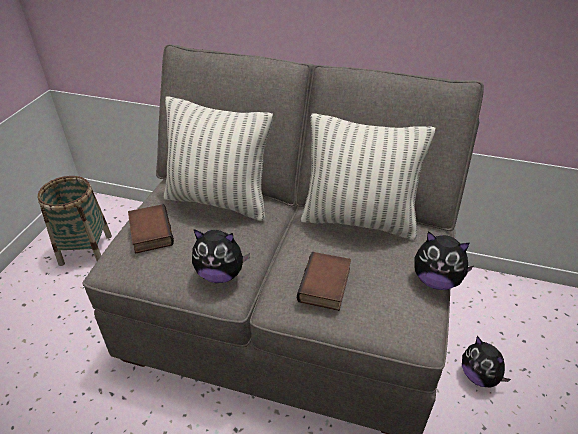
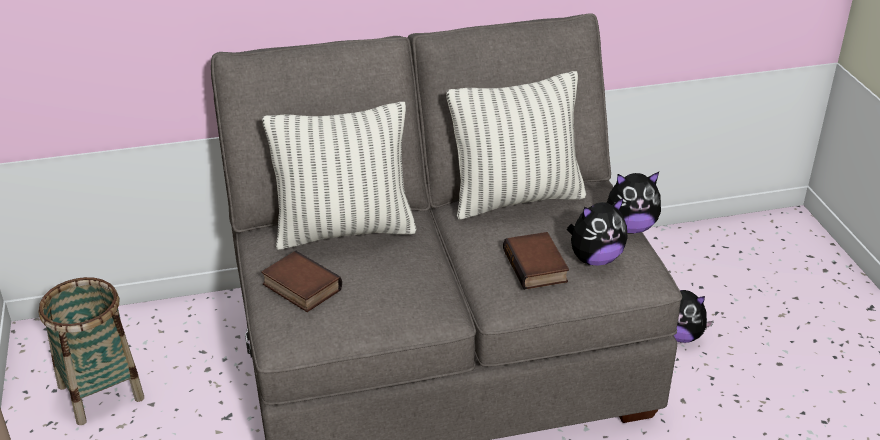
camera: 30 degrees left, 5 degrees down
plush toy [192,229,250,283] -> plush toy moved to [567,198,628,266]

